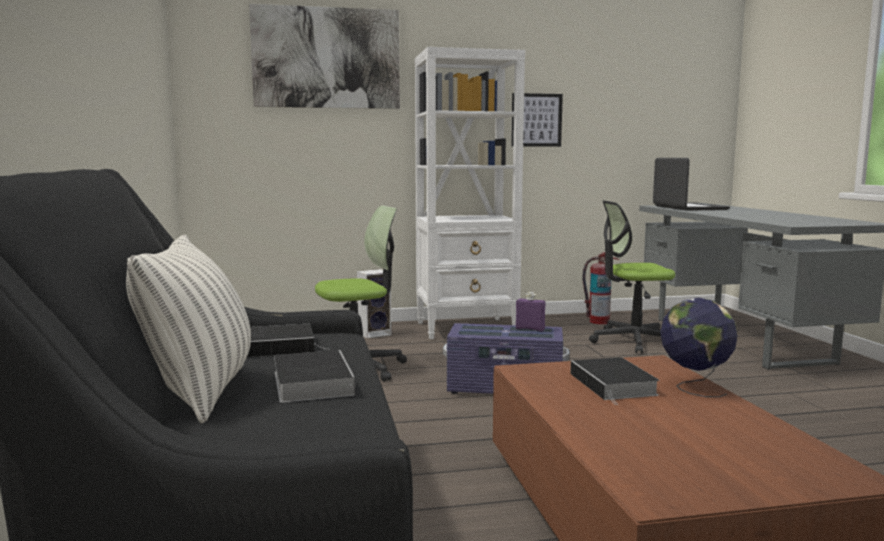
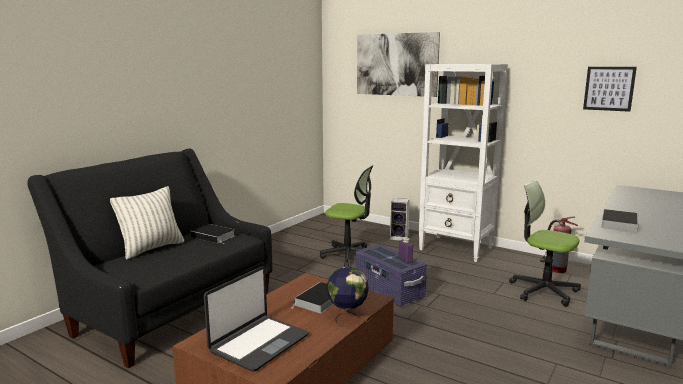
camera: 45 degrees right, 5 degrees up
book [274,350,355,403] -> book moved to [601,209,639,233]
picture [511,93,563,147] -> picture moved to [583,67,637,112]
laptop [653,158,730,211] -> laptop moved to [204,266,309,372]

